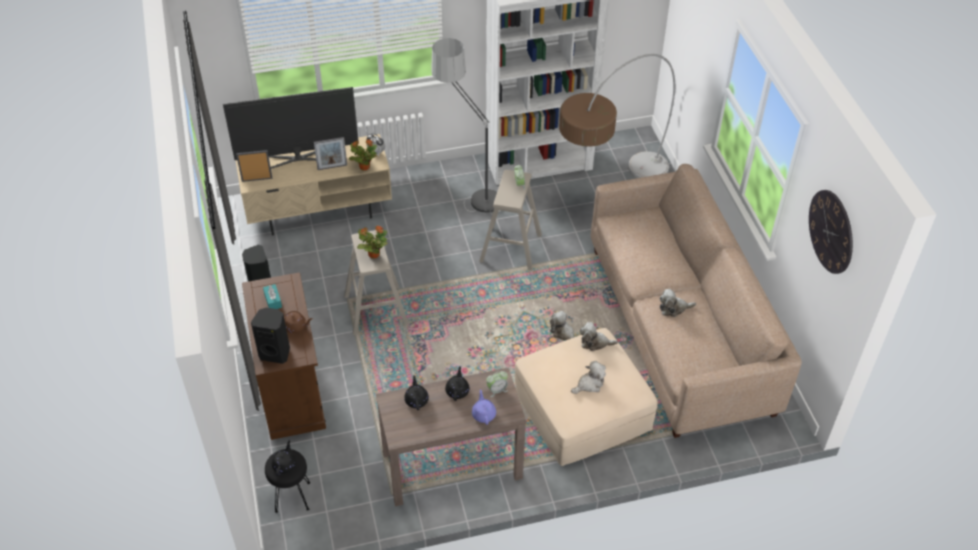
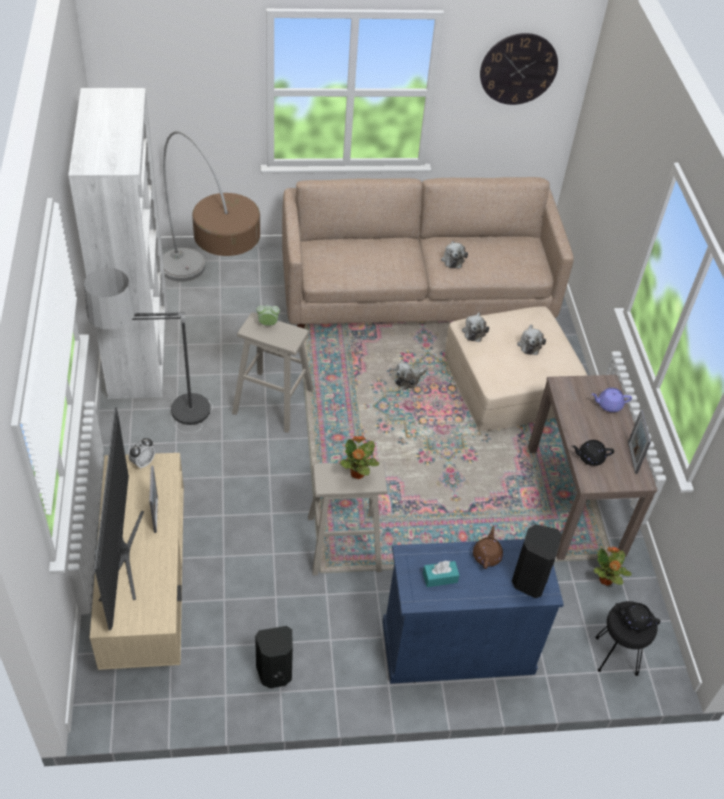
camera: 85 degrees left, 0 degrees up
picture frame [236,150,272,182] -> picture frame moved to [628,410,651,474]
brown cabinet [242,272,326,440] -> blue cabinet [383,539,564,684]
potted plant [349,139,377,171] -> potted plant moved to [594,547,632,586]
black teapot [445,366,469,401] -> none
alarm clock [486,371,508,397] -> none
plush toy [571,361,606,394] -> plush toy turned 150 degrees counterclockwise [517,325,546,355]

